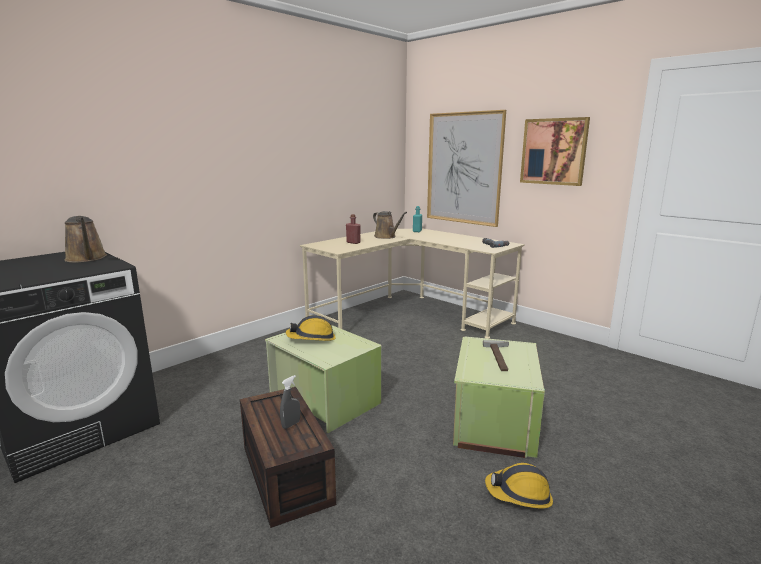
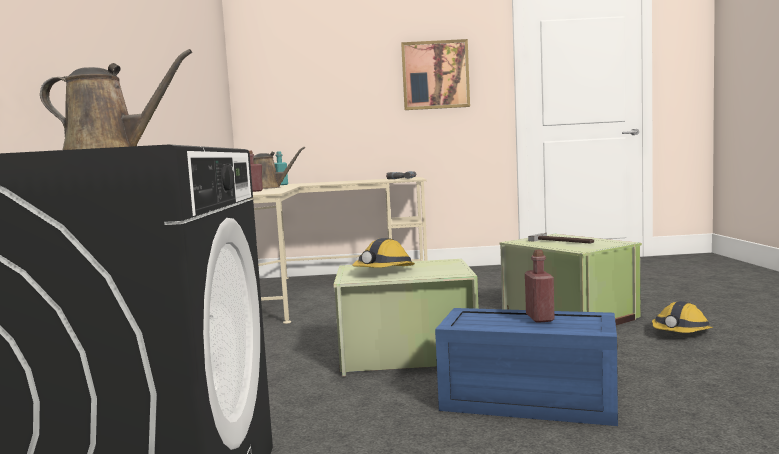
camera: 45 degrees left, 10 degrees down
brown storage box [240,387,336,528] -> blue storage box [435,308,618,426]
grey spray bottle [280,375,300,429] -> red bottle [525,250,554,323]
picture [427,110,506,227] -> none

